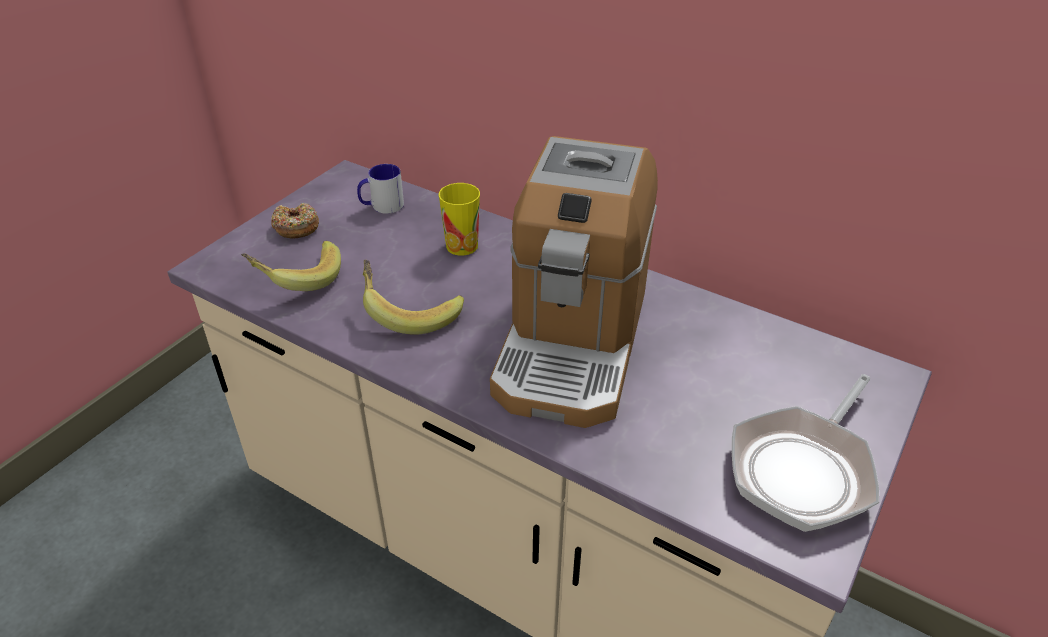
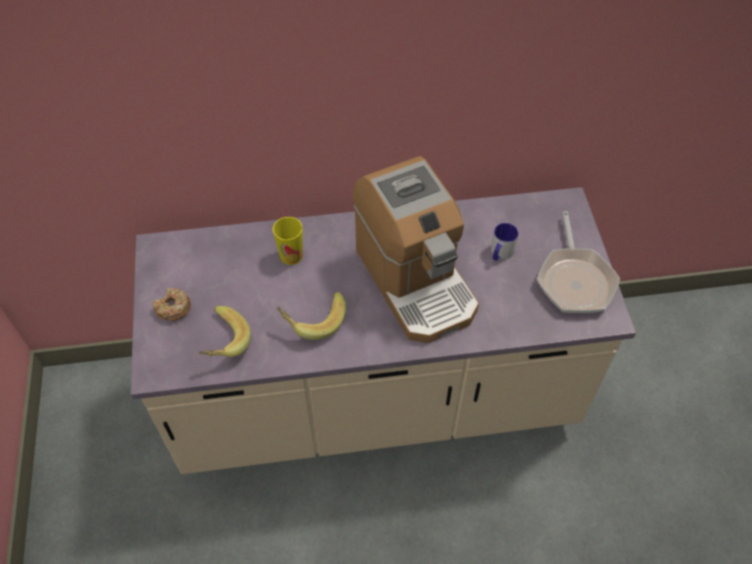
camera: 40 degrees left, 15 degrees up
mug [357,164,404,214] -> mug moved to [491,223,519,261]

